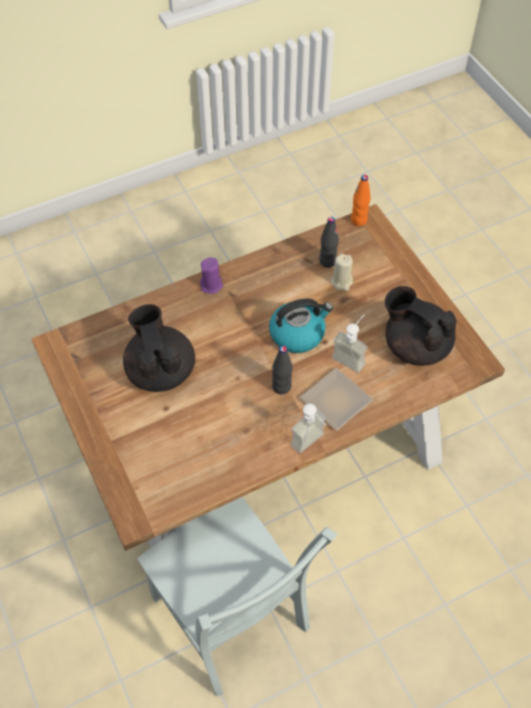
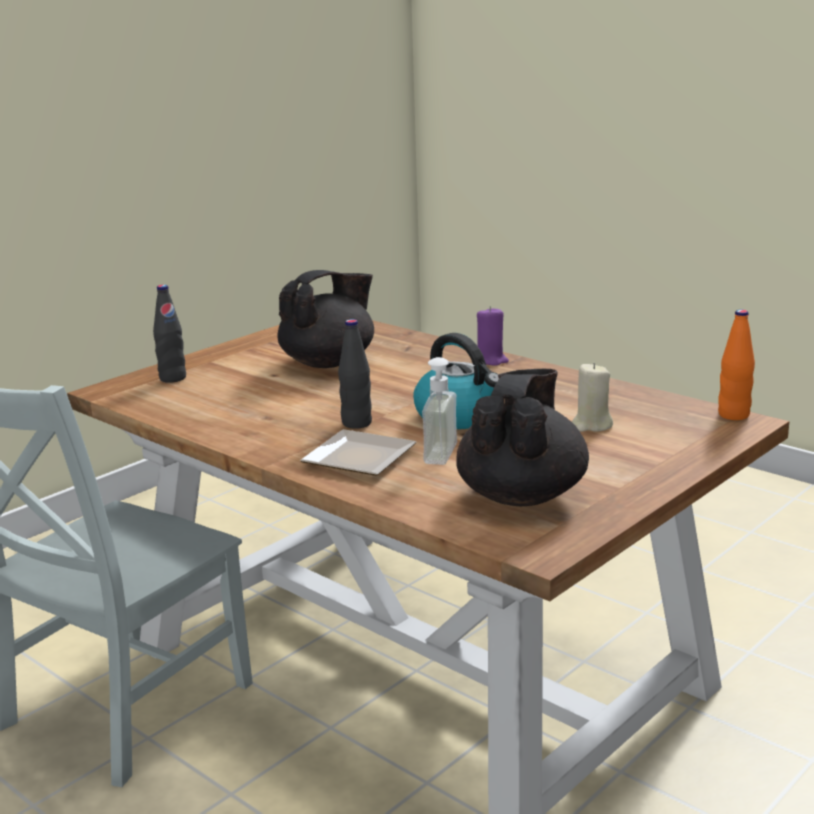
camera: 70 degrees right, 35 degrees down
soap dispenser [291,404,326,454] -> none
black bottle [319,217,339,268] -> black bottle moved to [153,285,186,383]

